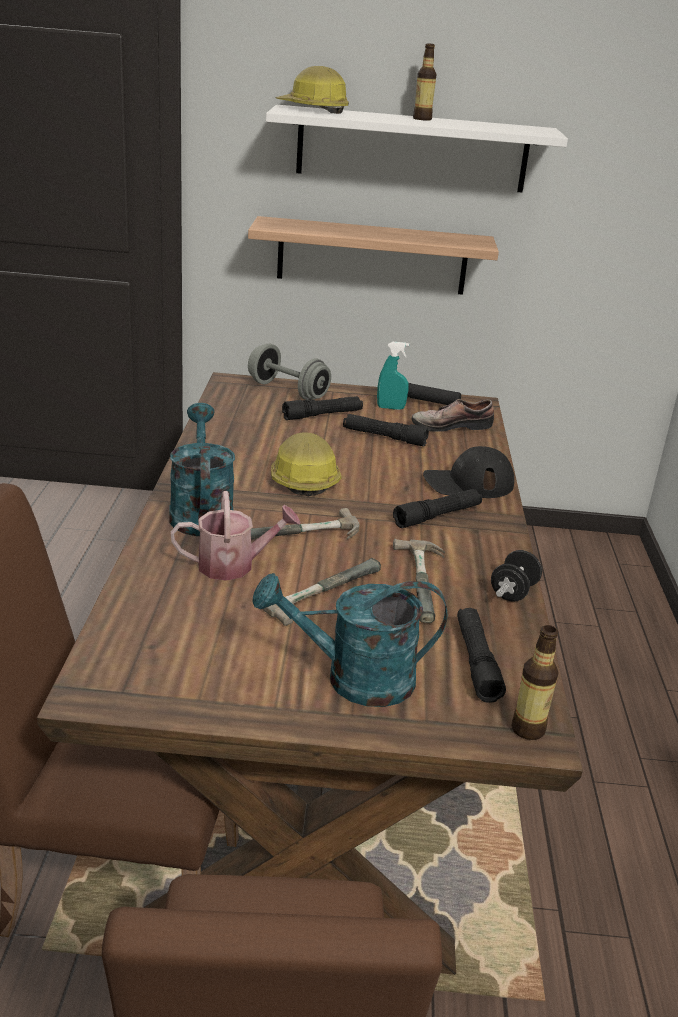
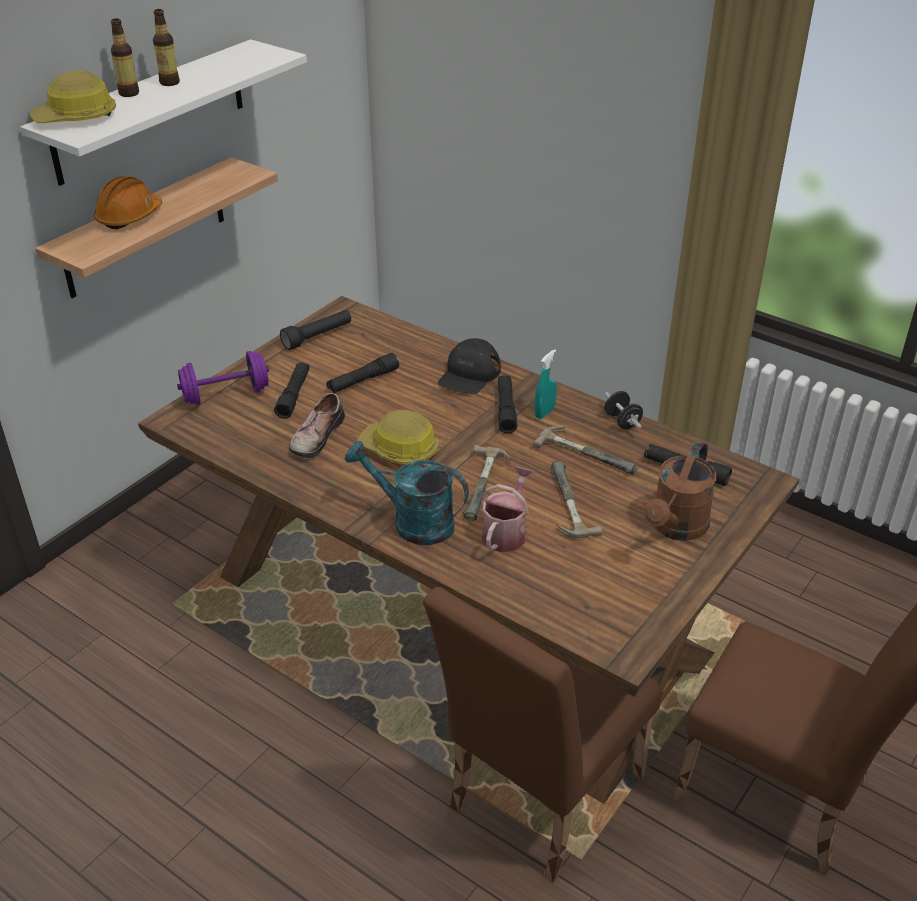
camera: 55 degrees left, 10 degrees up
grey dumbbell [248,343,331,400] -> purple dumbbell [177,351,269,405]
turquoise watering can [253,573,447,707] -> brown watering can [644,441,716,541]
turquoise spray bottle [377,342,409,410] -> turquoise spray bottle moved to [534,349,557,419]
shoe [412,399,494,432] -> shoe moved to [289,393,345,458]
bottle [511,625,559,740] -> bottle moved to [111,18,139,97]
none -> orange hard hat [94,176,162,229]

